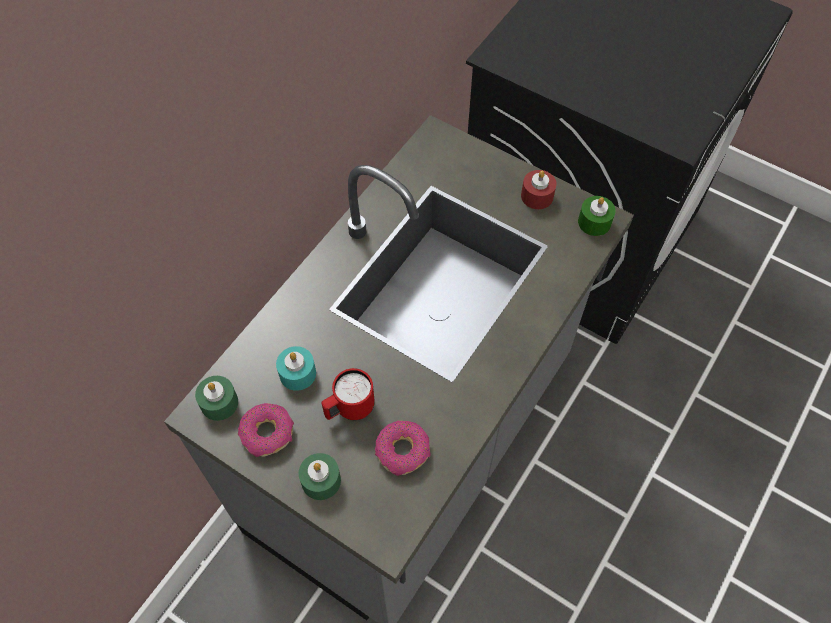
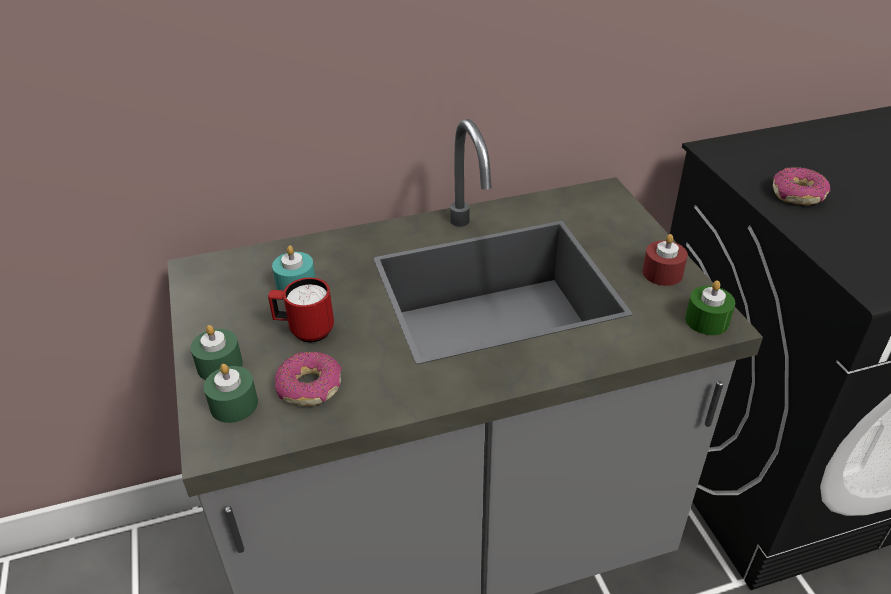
camera: 40 degrees right, 20 degrees down
green candle [195,376,238,421] -> green candle moved to [204,364,258,423]
donut [238,403,294,457] -> donut moved to [773,167,830,205]

